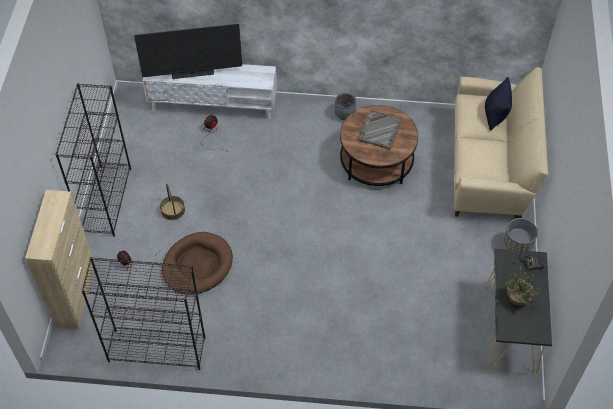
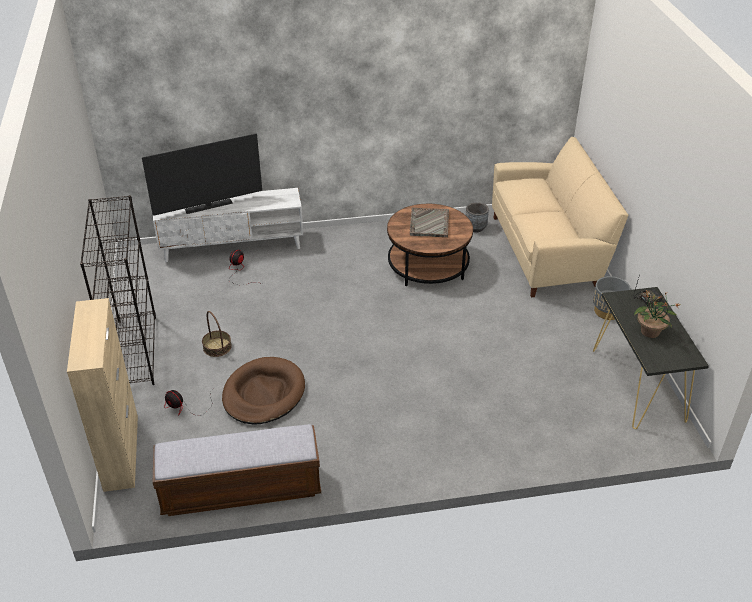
camera: 15 degrees left, 15 degrees down
black bookcase [81,257,206,370] -> bench [153,424,321,516]
grey planter [335,93,356,120] -> grey planter moved to [466,202,489,232]
black pillow [485,77,512,131] -> none

